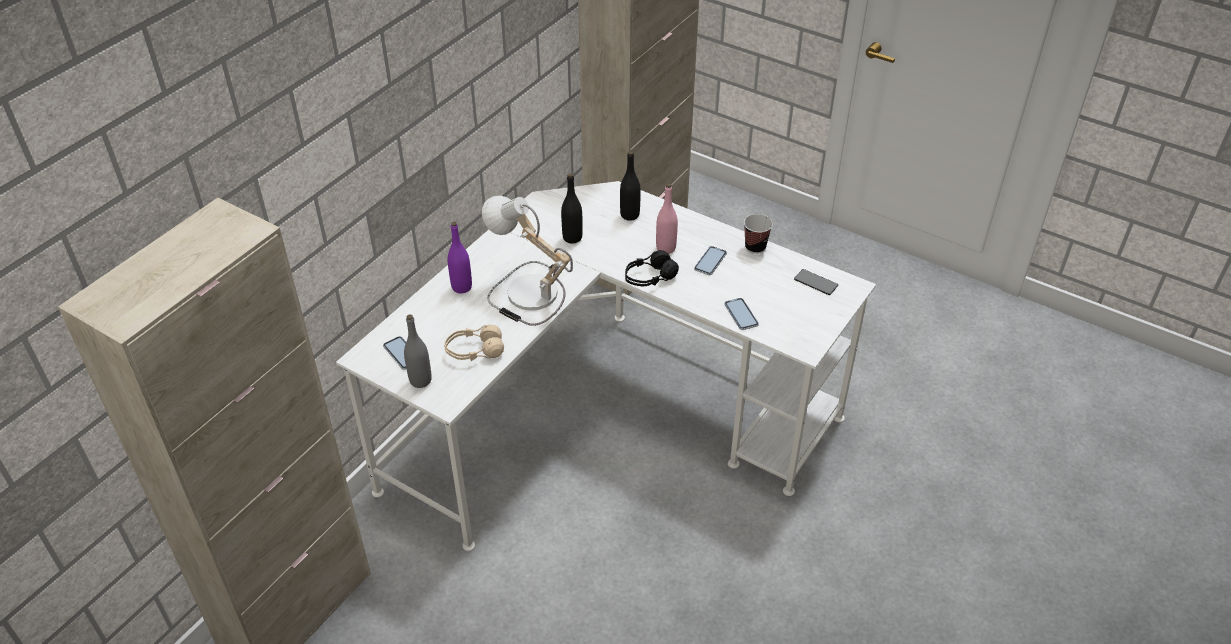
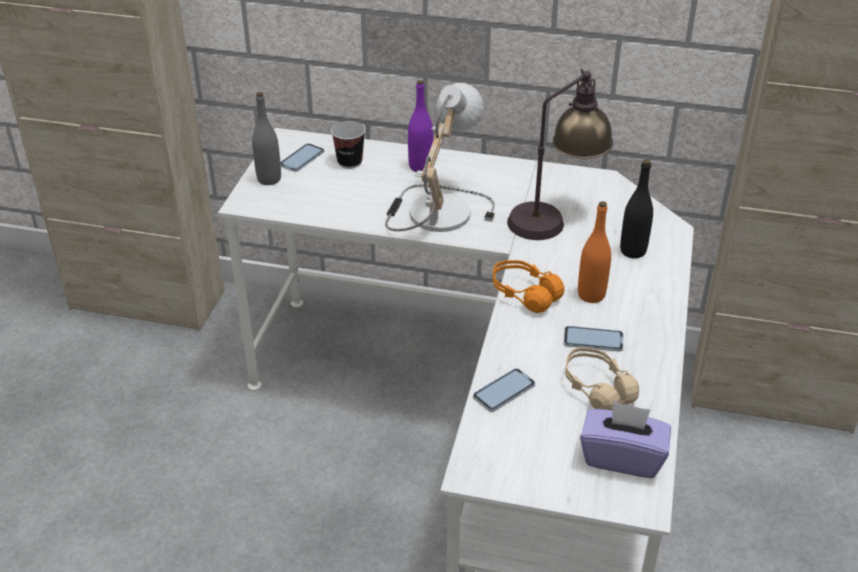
camera: 70 degrees right, 5 degrees down
beige headphones [444,325,504,361] -> beige headphones moved to [565,348,639,410]
black bottle [561,173,583,244] -> table lamp [507,68,613,240]
black headphones [625,250,679,287] -> orange headphones [493,260,565,313]
pink bottle [656,183,678,254] -> orange bottle [578,201,611,303]
cup [744,214,773,254] -> cup moved to [331,121,365,169]
phone [794,269,838,295] -> purple tissue box [580,401,671,478]

